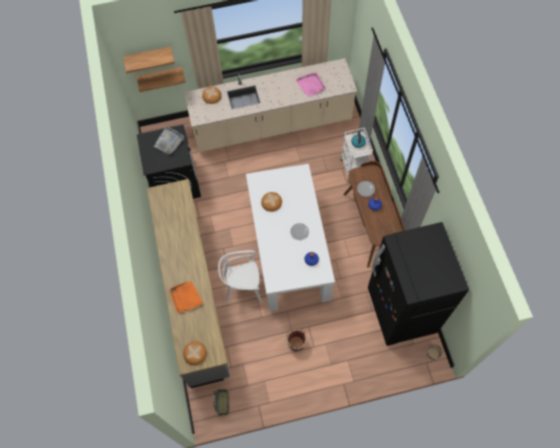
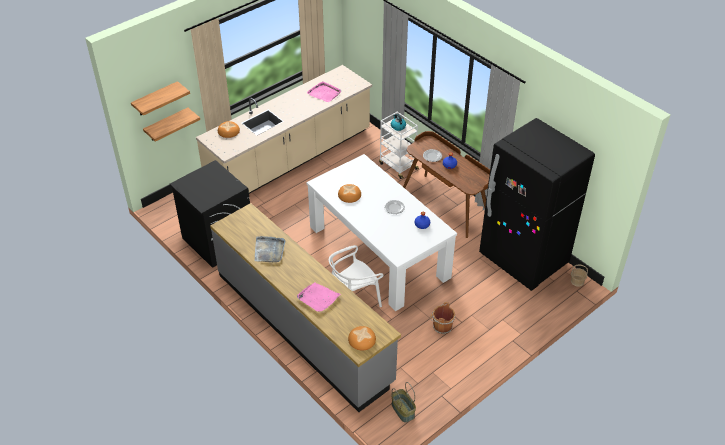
camera: 30 degrees left, 20 degrees down
grey tray [154,126,184,154] -> grey tray moved to [255,236,285,262]
orange tray [169,281,203,313] -> pink tray [297,282,341,312]

